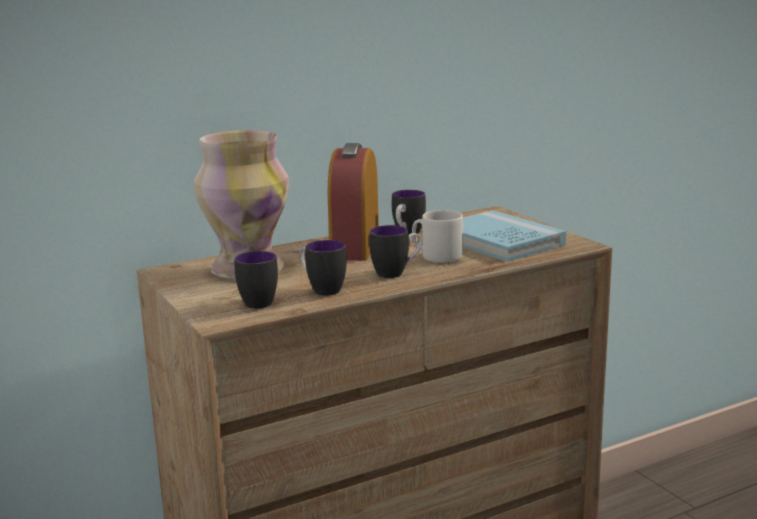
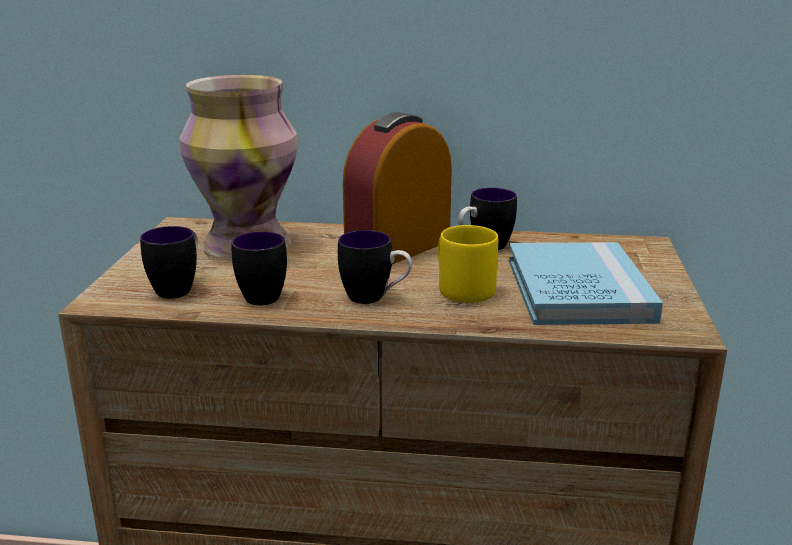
camera: 35 degrees right, 5 degrees up
grey mug [412,210,463,263] -> yellow mug [438,225,498,303]

